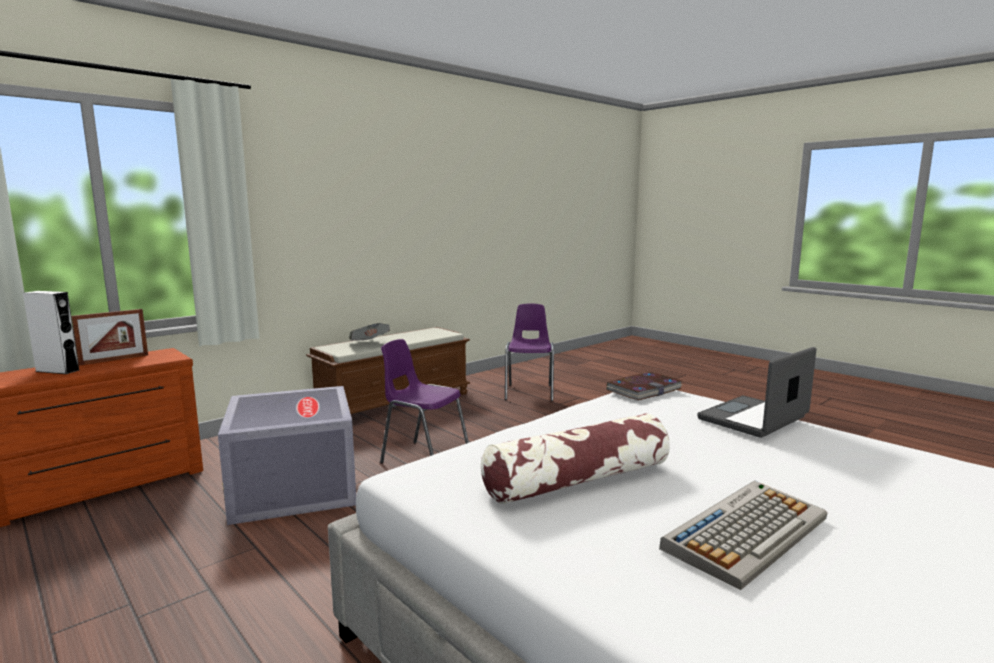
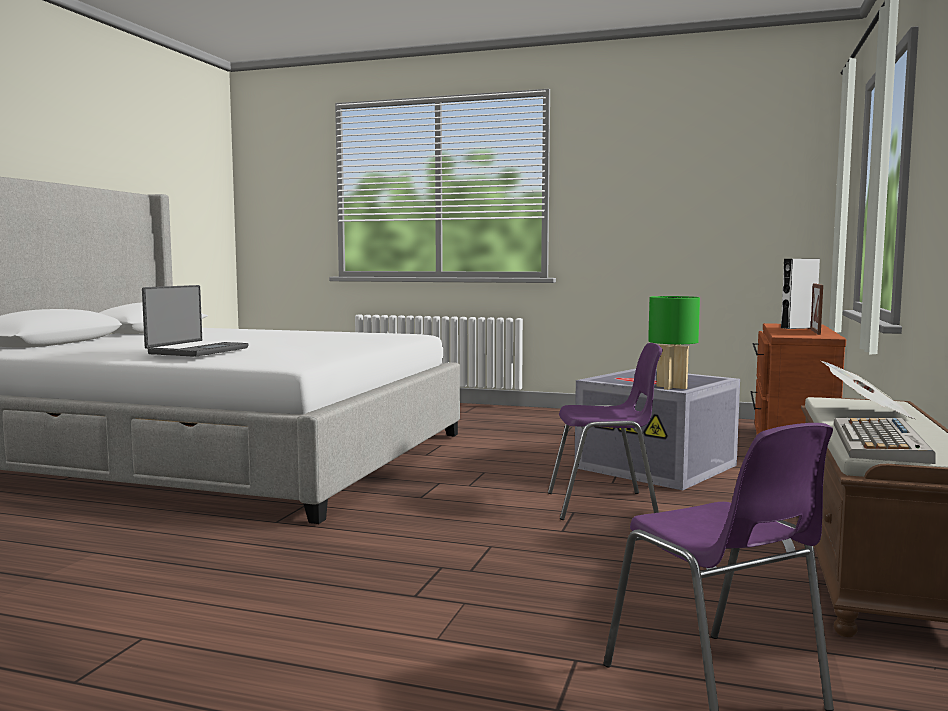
camera: 150 degrees right, 5 degrees down
pillow [481,413,670,504] -> none
book [607,372,682,400] -> none
keyboard [659,481,827,590] -> keyboard moved to [834,418,936,464]
none -> green table lamp [648,296,700,390]

